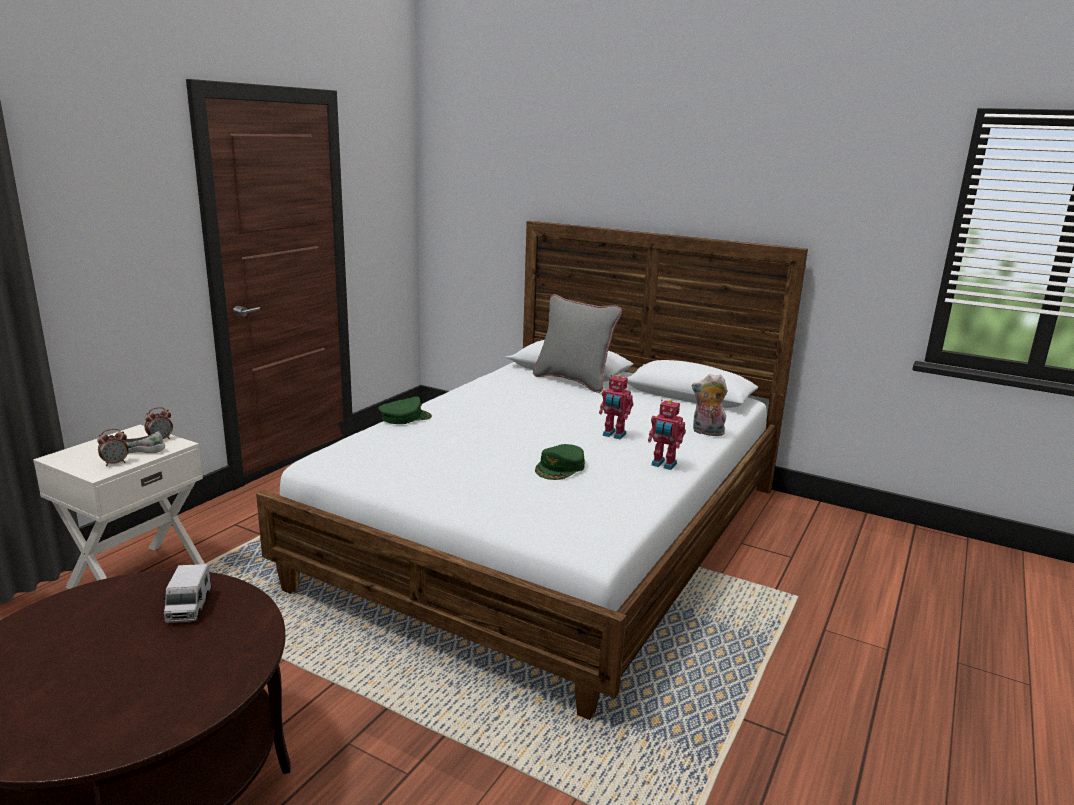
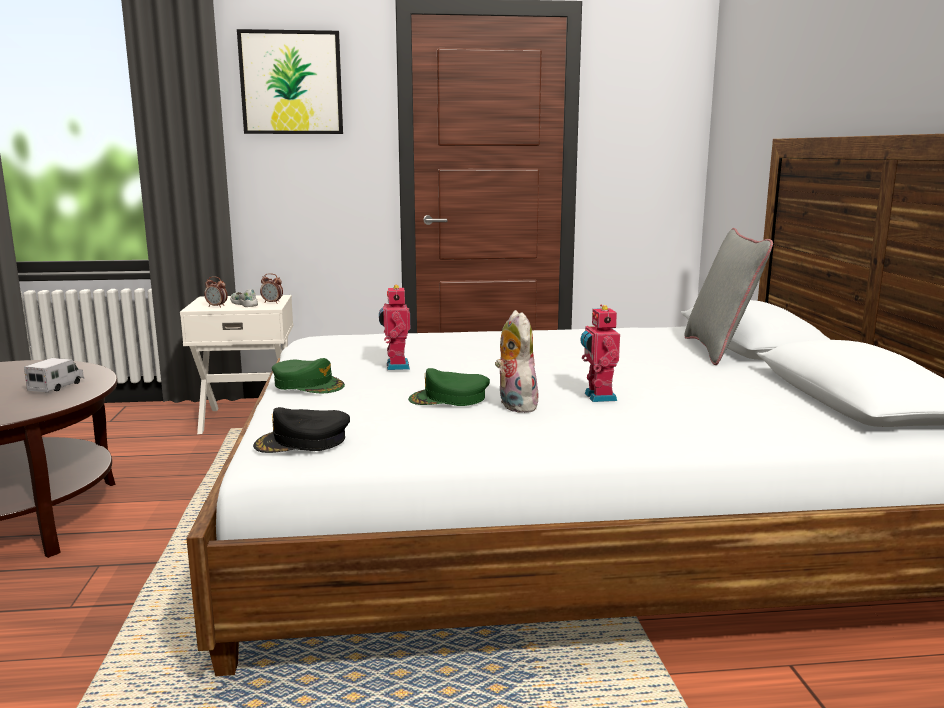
camera: 55 degrees right, 5 degrees down
toy truck [162,564,211,623] -> toy truck turned 150 degrees clockwise [24,358,84,393]
green cap [378,397,432,424] -> green cap moved to [272,358,345,393]
toy robot [648,400,686,470] -> toy robot moved to [379,284,410,370]
plush toy [692,374,728,436] -> plush toy moved to [495,310,539,413]
none -> picture [237,29,343,134]
none -> black cap [253,407,350,453]

